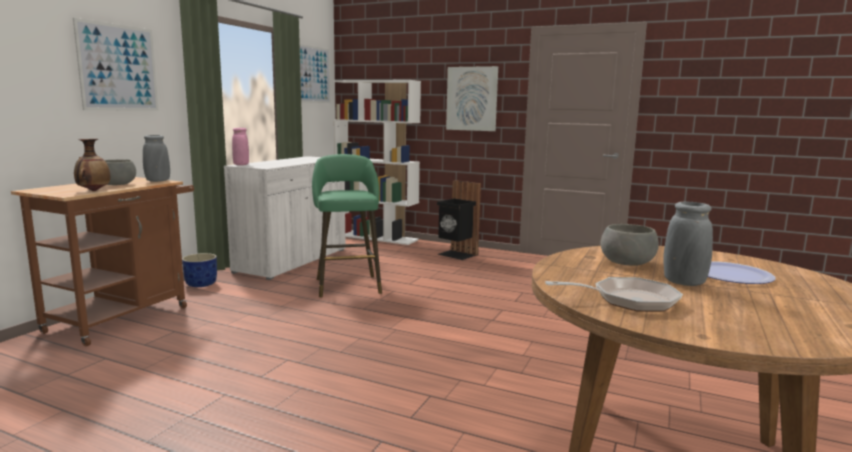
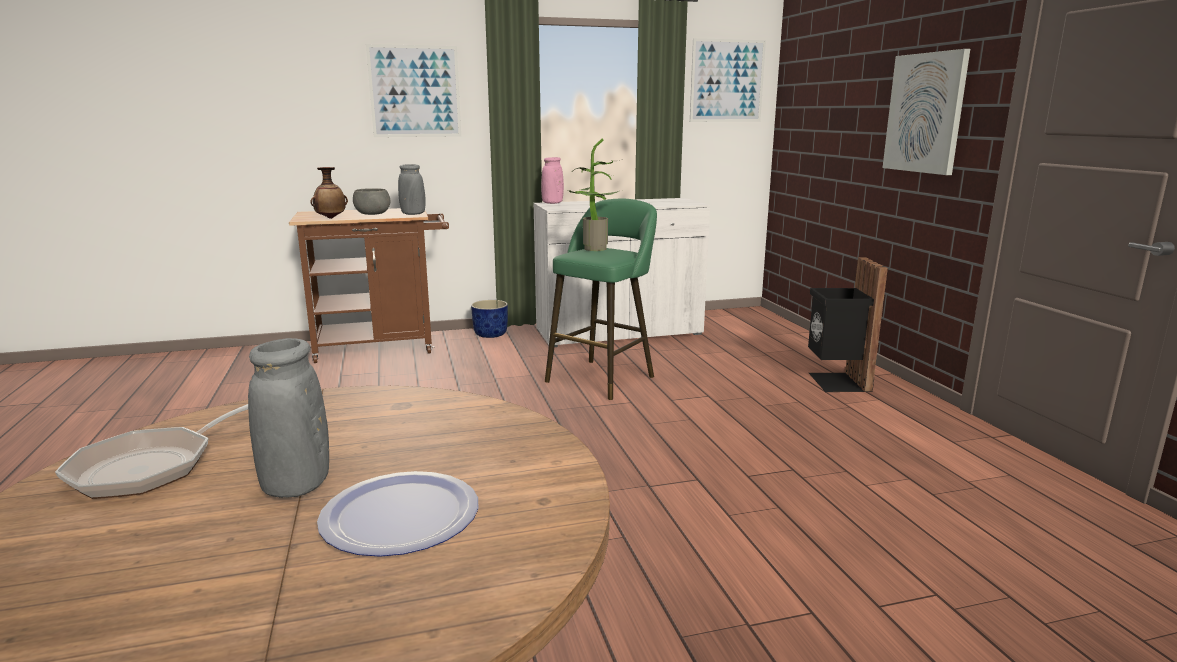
camera: 50 degrees right, 5 degrees up
white bookcase [333,80,421,245] -> none
frying pan [545,277,683,312] -> frying pan turned 75 degrees clockwise [55,404,248,499]
grey bowl [601,224,659,266] -> none
none -> potted plant [568,139,623,251]

